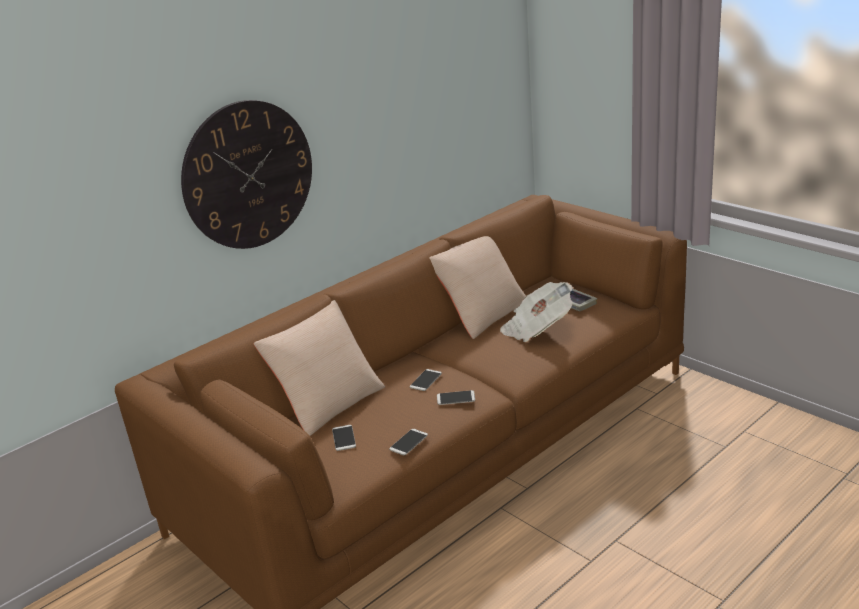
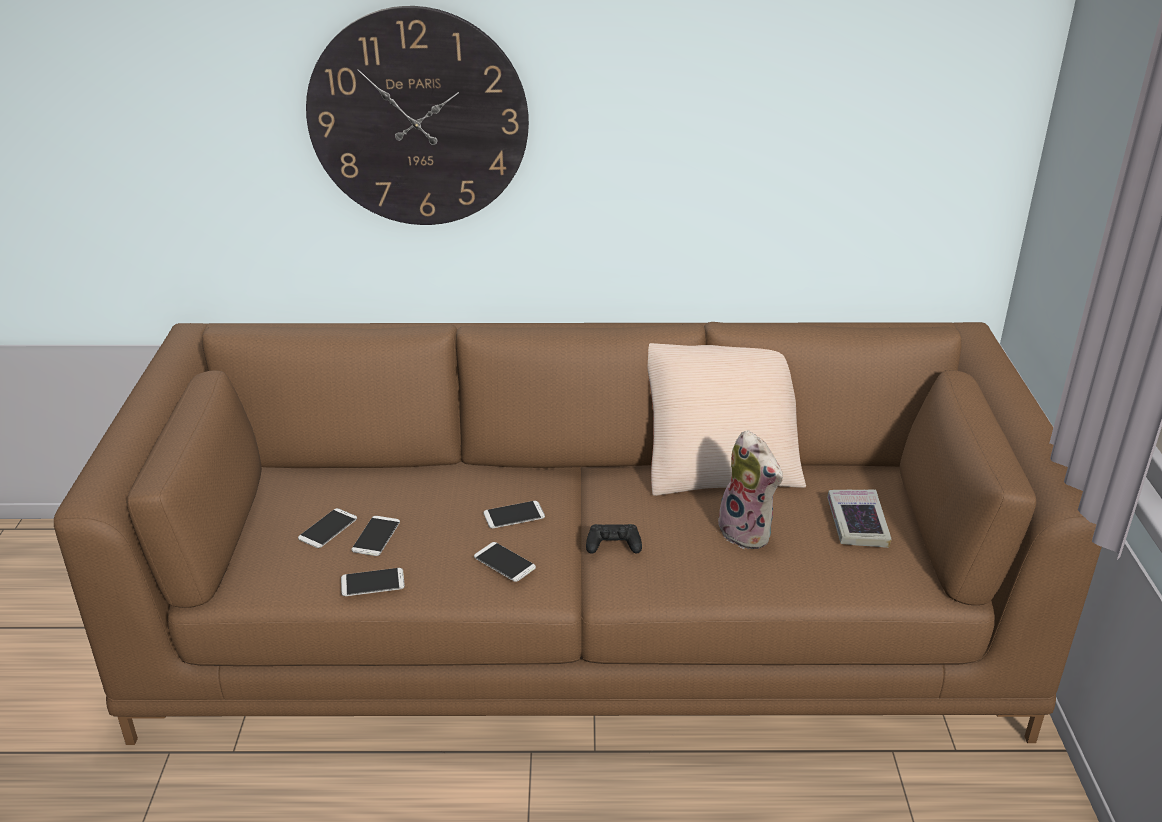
camera: 40 degrees right, 5 degrees up
beige pillow [254,300,385,436] -> none
newspaper [500,282,573,342] -> plush toy [716,430,783,549]
none -> phone [351,516,400,556]
none -> black game controller [586,524,642,554]

